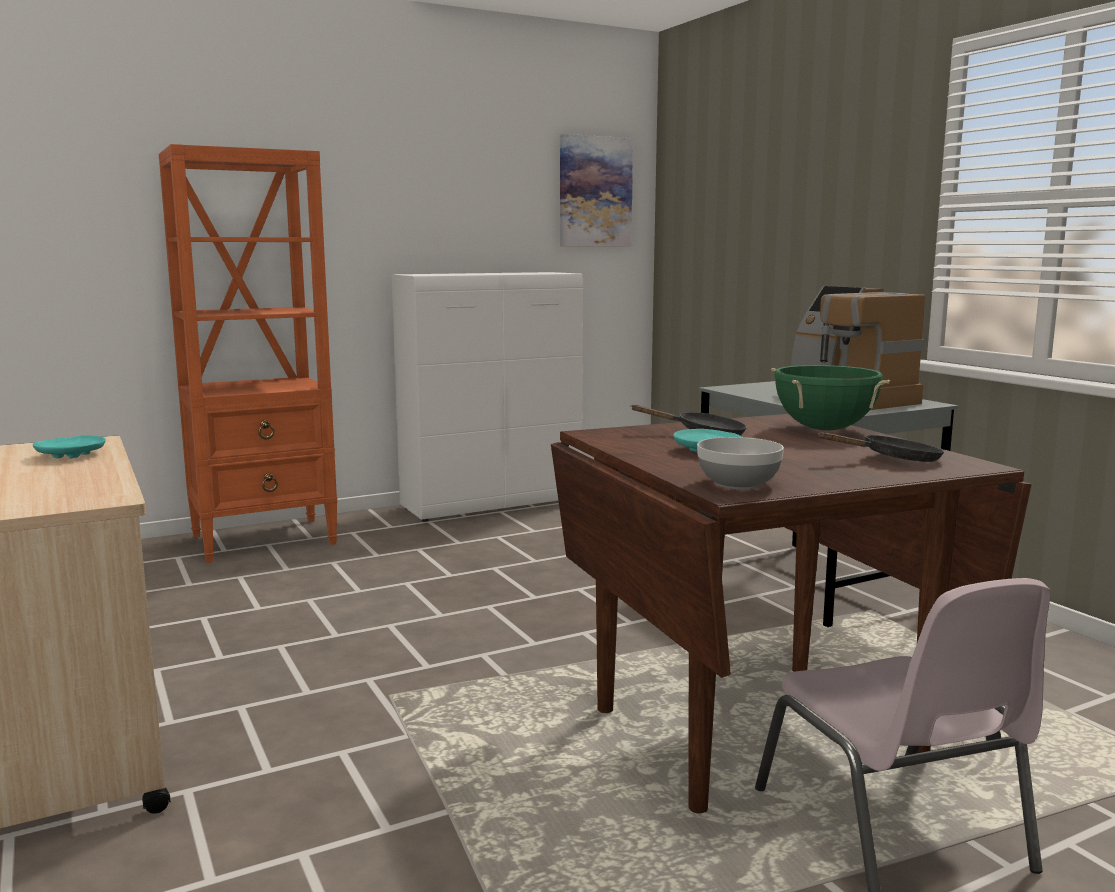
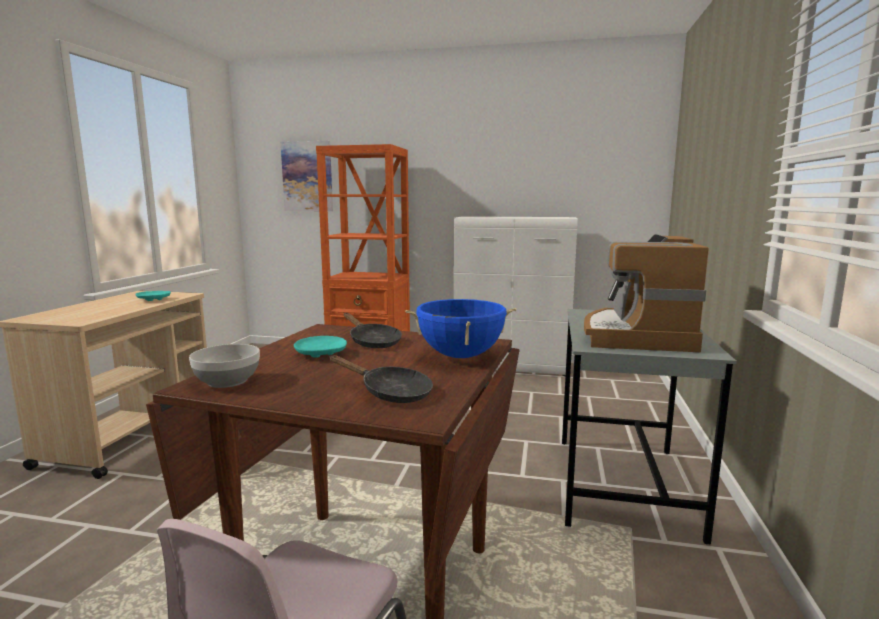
camera: 40 degrees right, 0 degrees up
picture [560,134,633,246] -> picture moved to [281,141,333,211]
green cooking pot [771,365,890,431] -> blue cooking pot [405,299,516,358]

